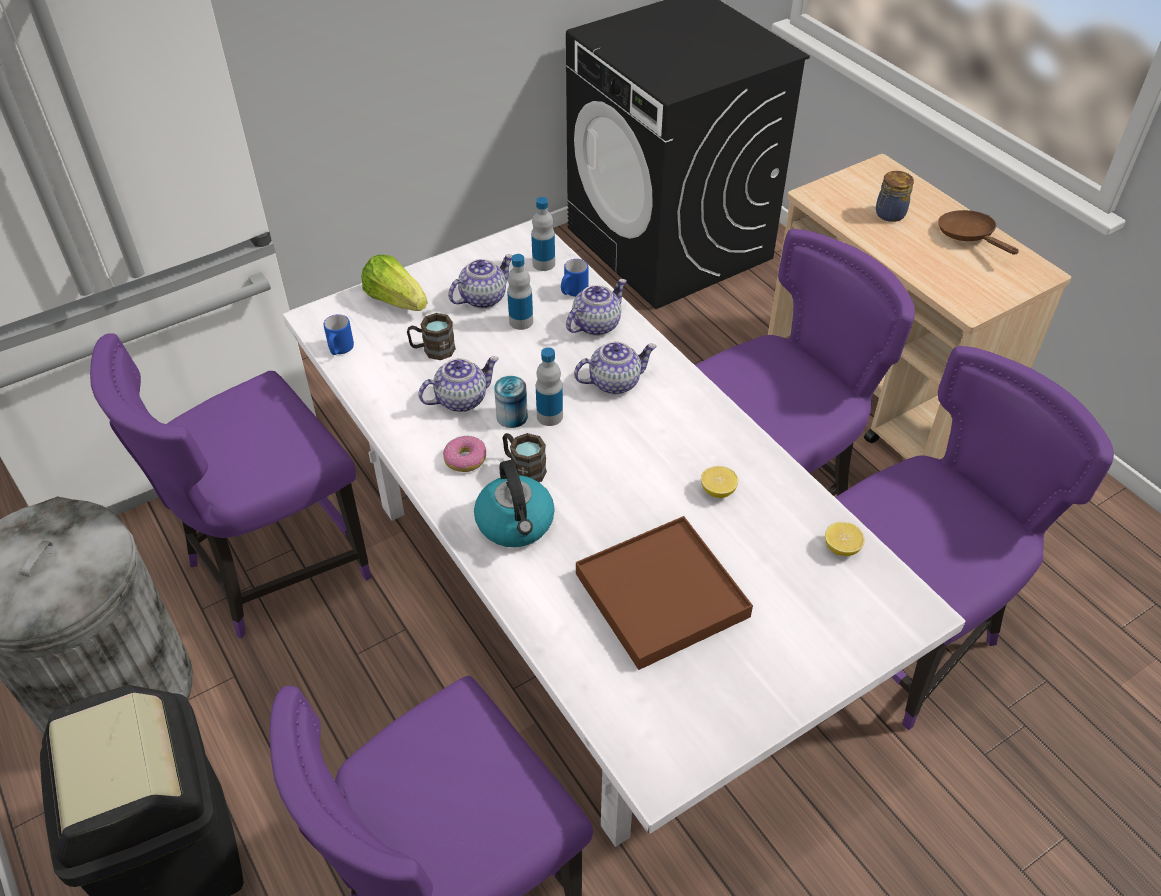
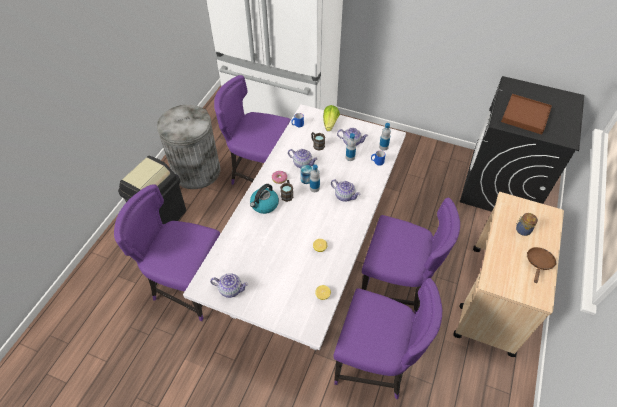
camera: 55 degrees right, 5 degrees up
teapot [566,279,627,336] -> teapot moved to [210,273,248,298]
brown tray [576,516,753,670] -> brown tray moved to [501,94,552,135]

